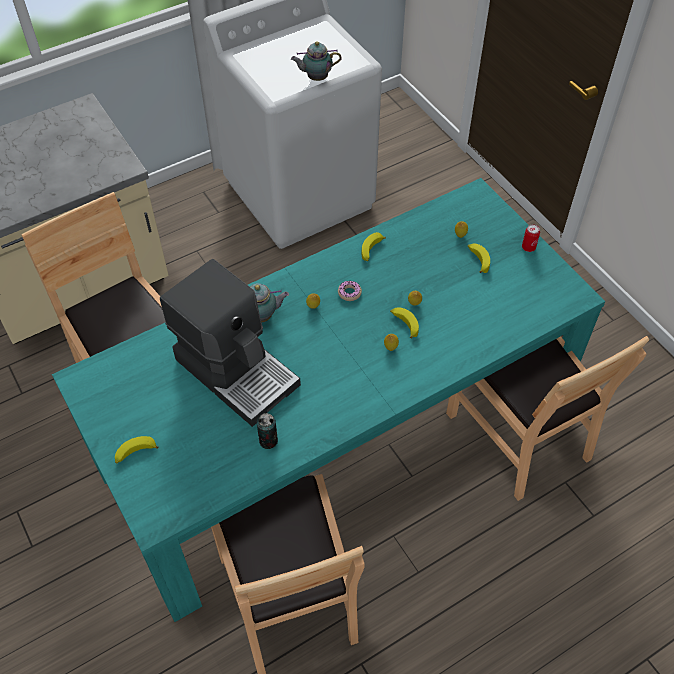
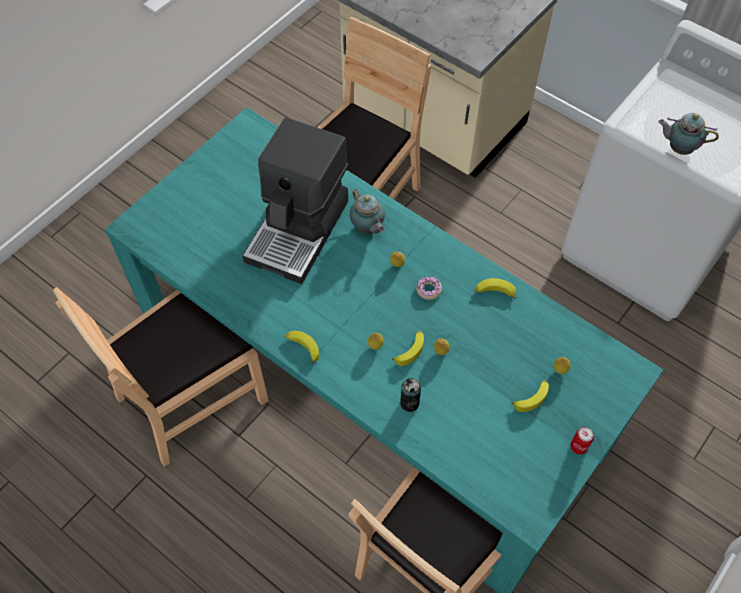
camera: 70 degrees right, 5 degrees up
banana [115,436,158,463] -> banana moved to [285,331,319,364]
can [257,413,278,449] -> can moved to [400,378,421,412]
teapot [291,41,342,81] -> teapot turned 45 degrees counterclockwise [658,113,719,155]

